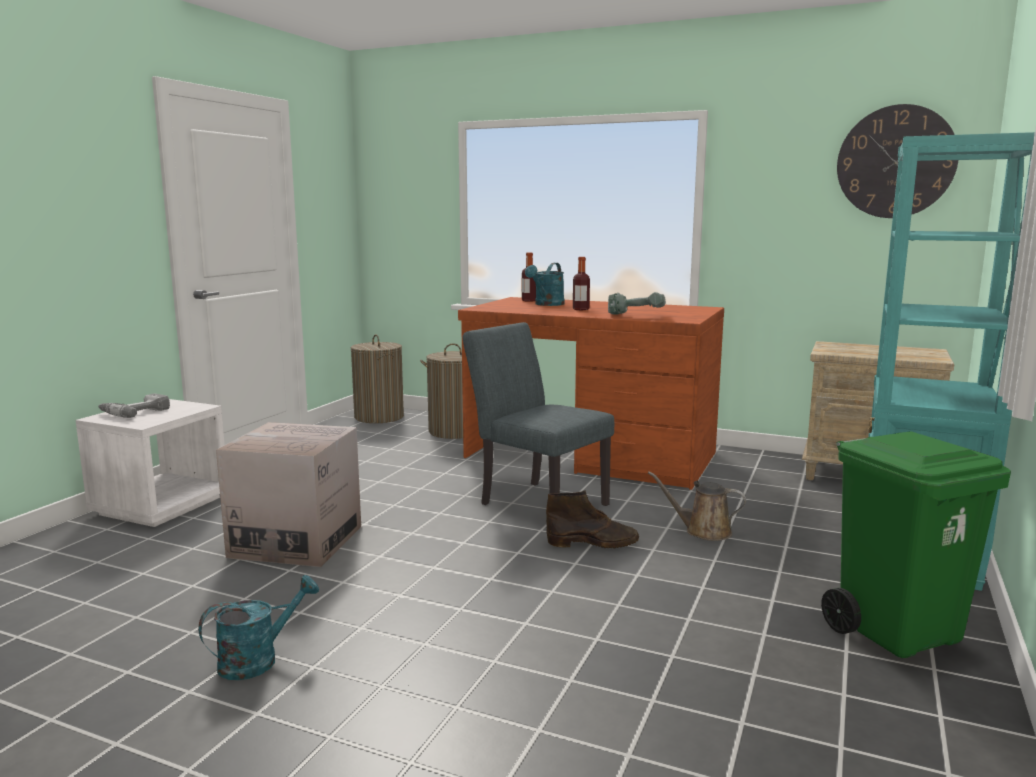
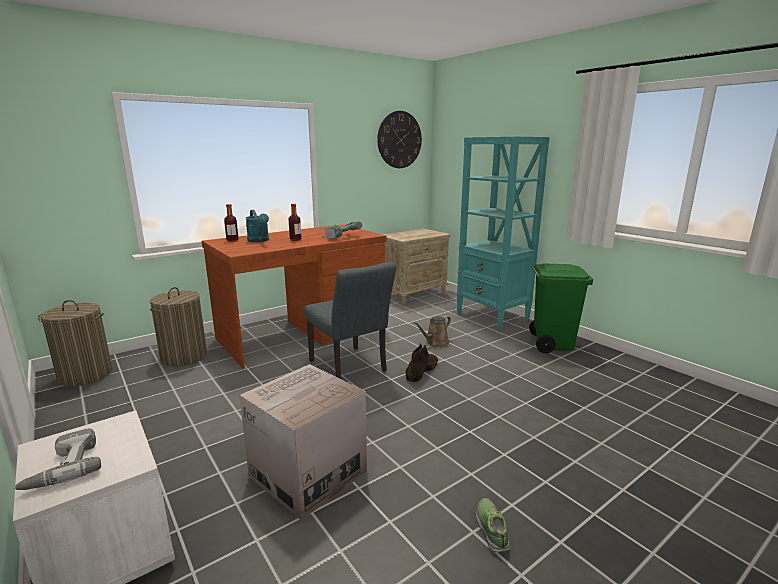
camera: 60 degrees left, 5 degrees up
turquoise watering can [198,575,319,680] -> shoe [476,498,510,553]
grey chair [463,322,614,506] -> grey chair turned 105 degrees counterclockwise [304,262,396,379]

